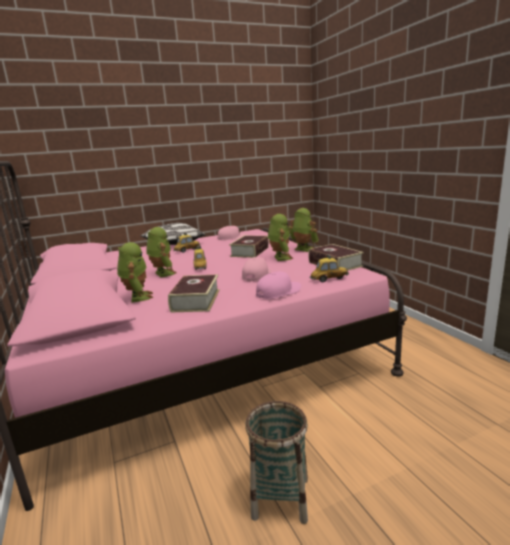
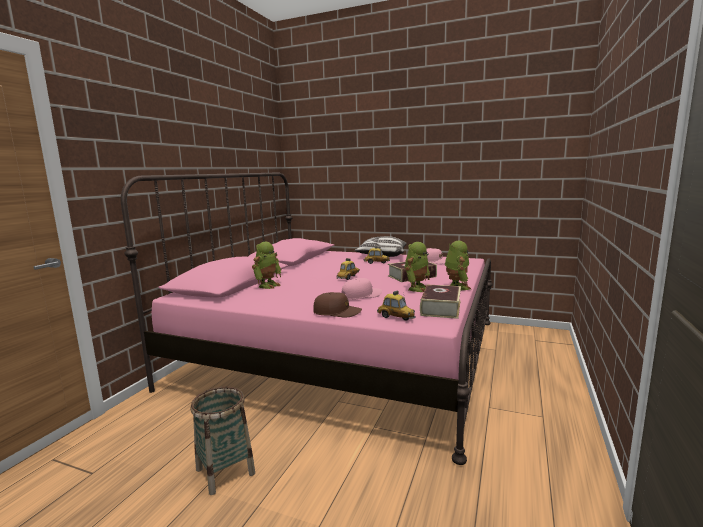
camera: 45 degrees right, 5 degrees down
toy robot [146,227,176,278] -> none
book [168,274,220,312] -> none
pink cap [256,271,301,299] -> brown cap [313,292,362,317]

